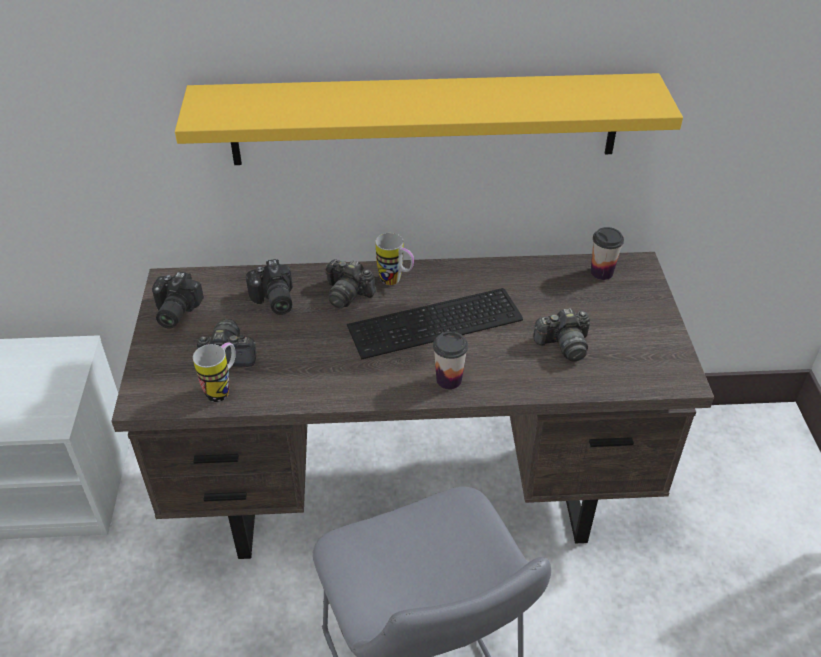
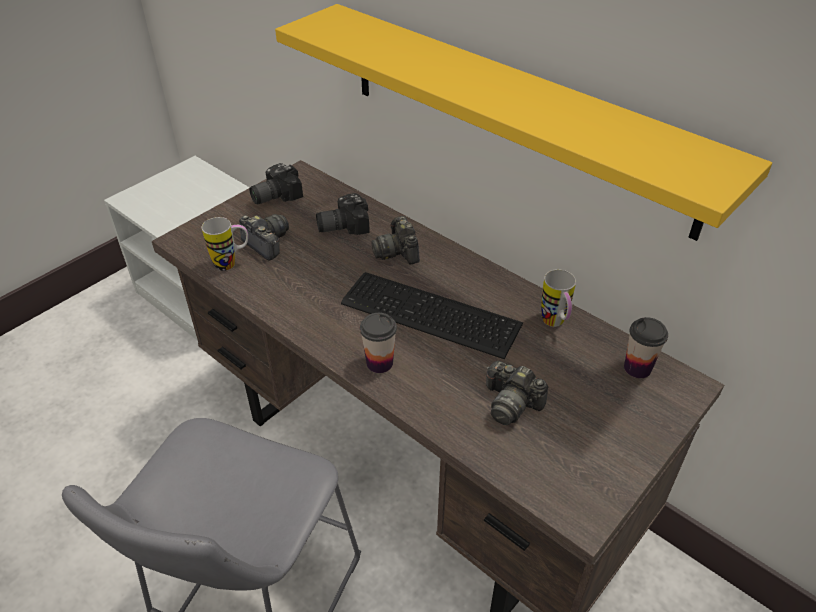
camera: 45 degrees right, 0 degrees up
camera [246,259,293,315] -> camera turned 45 degrees clockwise [316,193,370,235]
mug [376,233,414,285] -> mug moved to [541,269,576,327]

